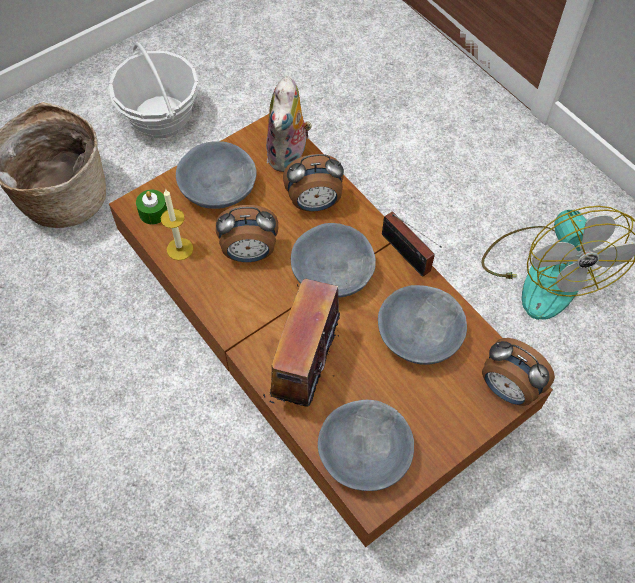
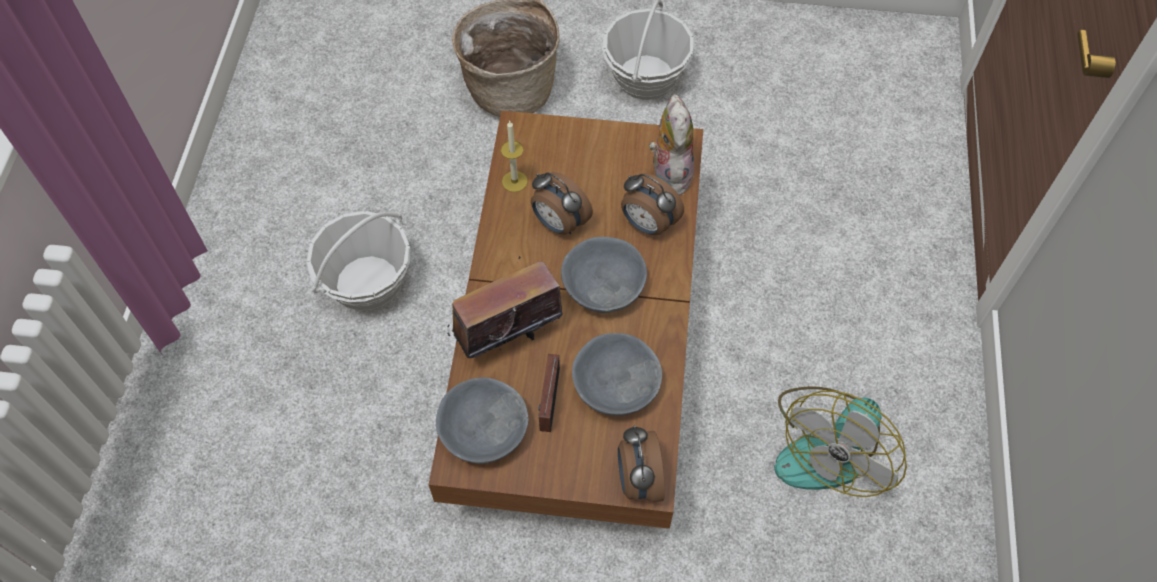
camera: 45 degrees right, 0 degrees up
green candle [136,190,167,225] -> none
grey bowl [176,141,257,209] -> none
plush toy [266,76,312,172] -> plush toy turned 120 degrees clockwise [649,94,694,195]
radio [382,211,442,277] -> radio moved to [538,354,560,432]
none -> basket [307,211,410,312]

